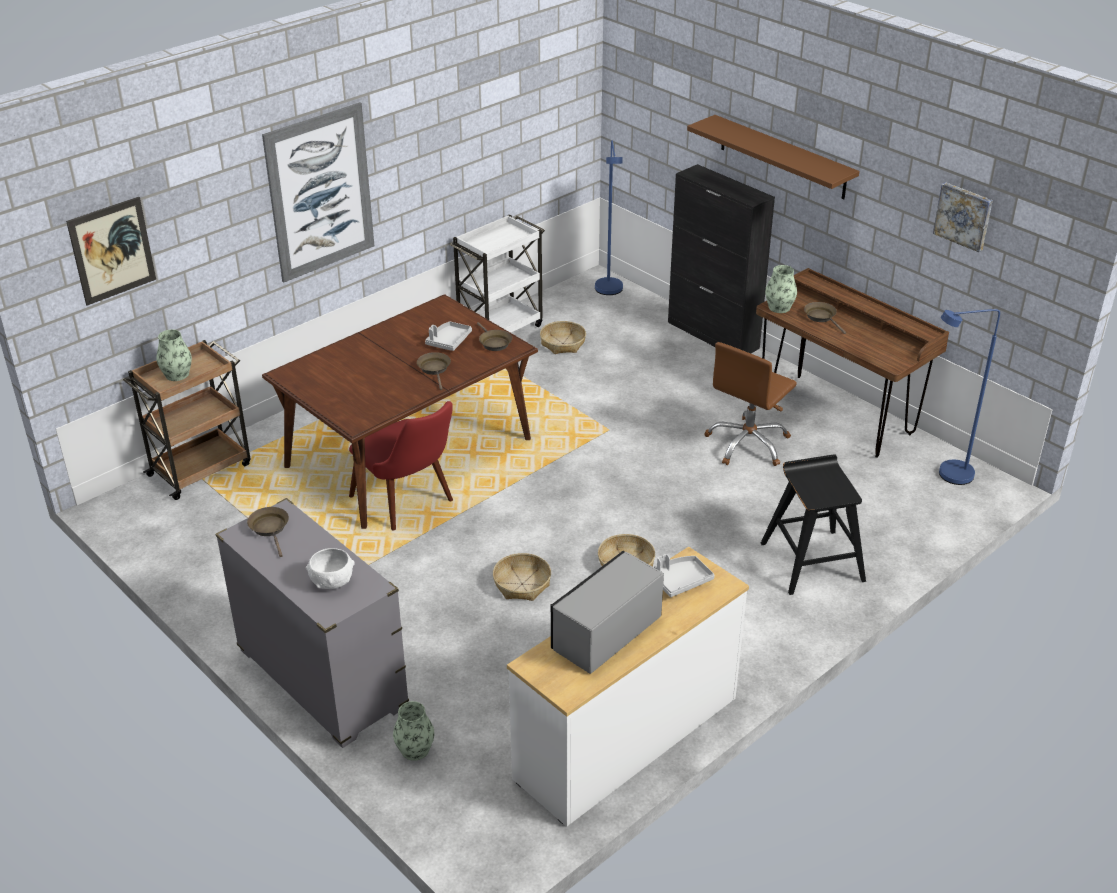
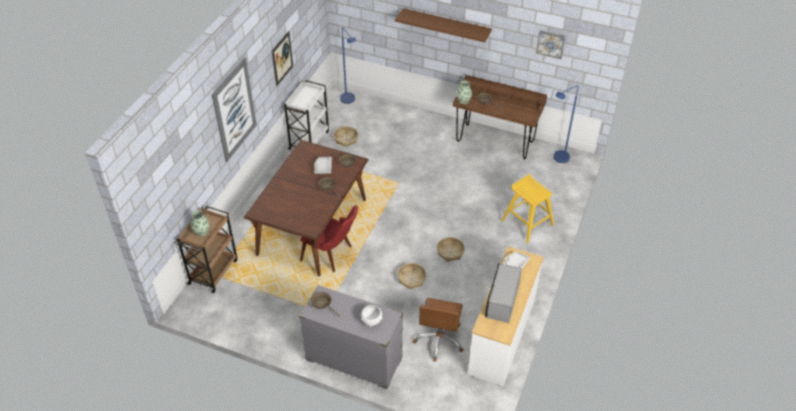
camera: 25 degrees left, 10 degrees up
picture [66,197,156,305] -> picture moved to [272,31,293,86]
vase [393,701,434,761] -> none
black cabinet [668,164,775,353] -> none
brown office chair [704,342,797,466] -> brown office chair moved to [413,298,464,362]
black stool [761,454,866,595] -> yellow stool [501,174,554,243]

